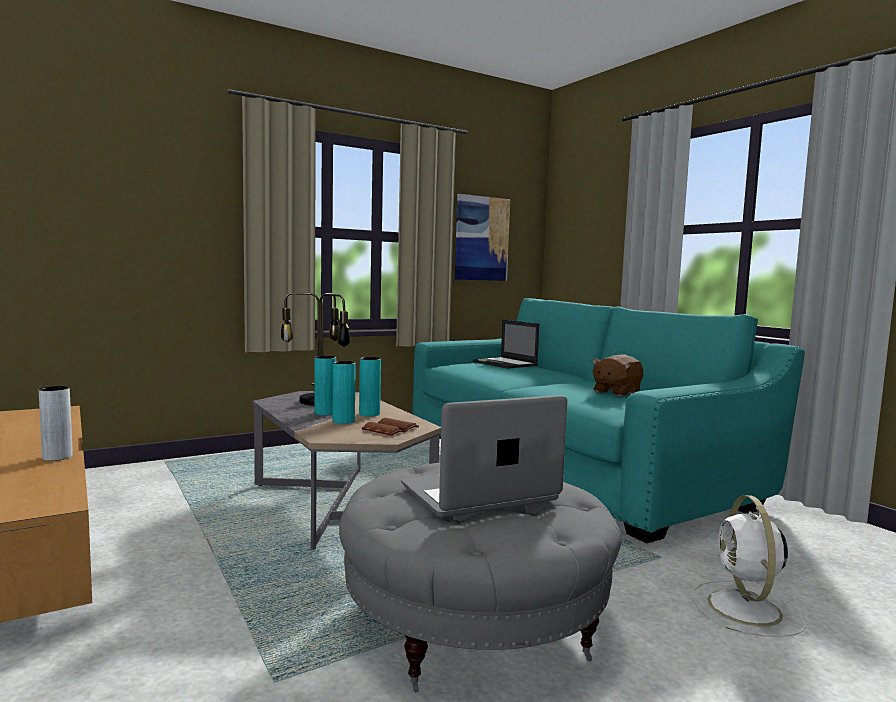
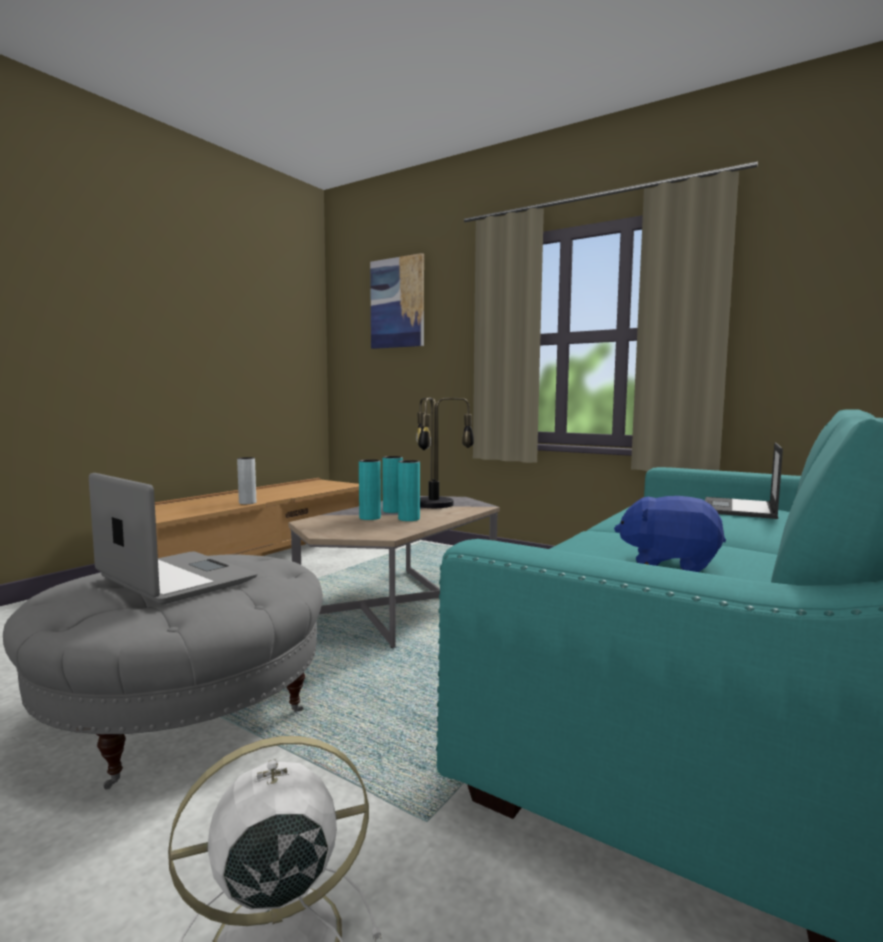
camera: 65 degrees right, 0 degrees up
brown book [362,418,419,436] -> none
picture [455,194,510,281] -> picture moved to [370,253,424,349]
brown plush toy [592,355,643,396] -> blue plush toy [614,496,726,572]

